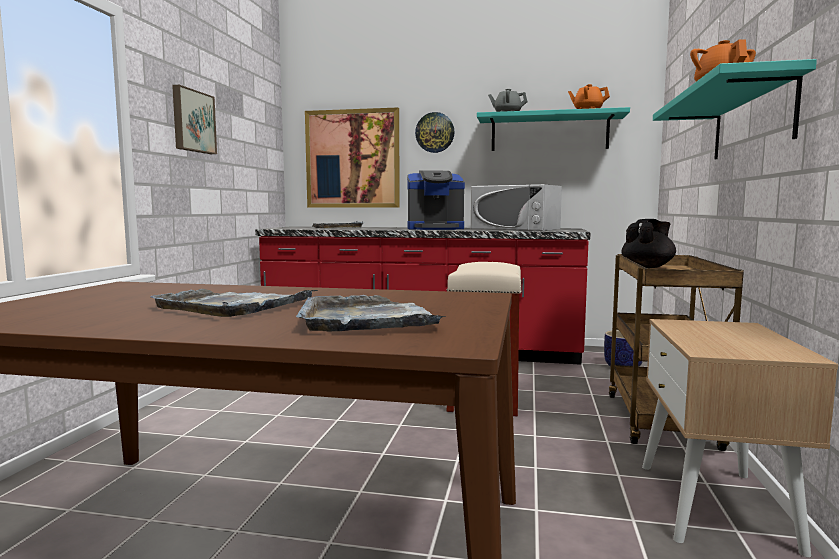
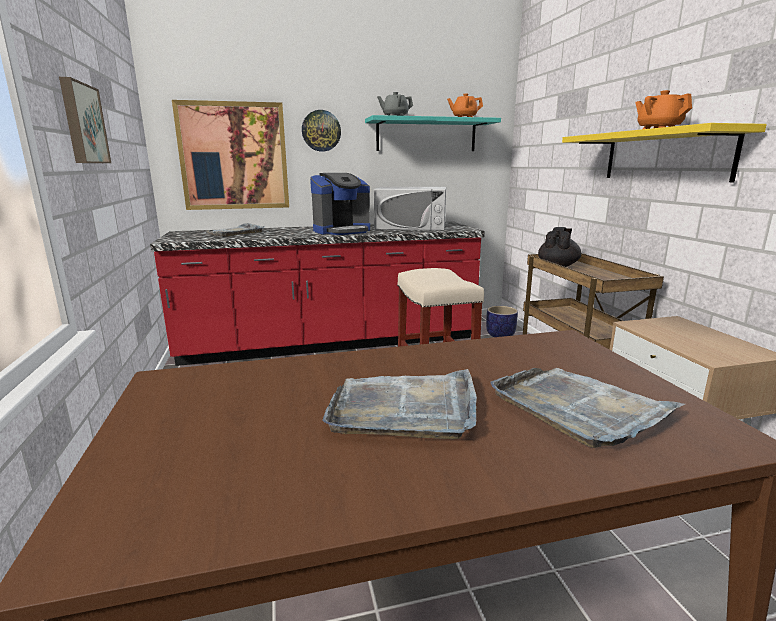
camera: 25 degrees left, 10 degrees up
turquoise shelf [653,59,817,159] -> yellow shelf [562,123,767,182]

